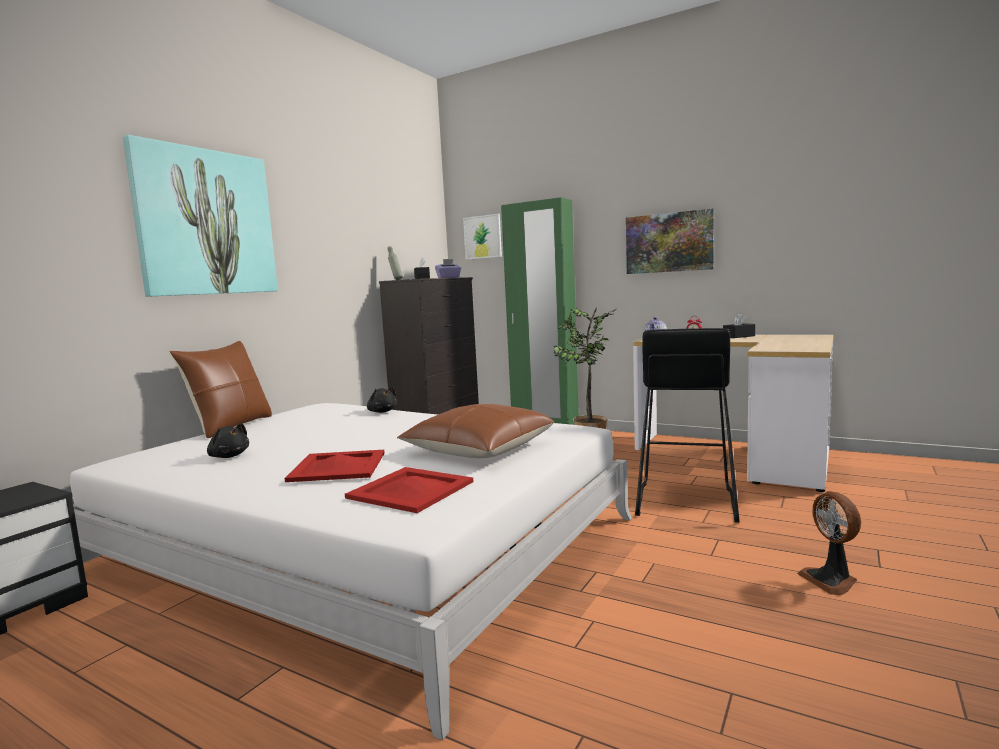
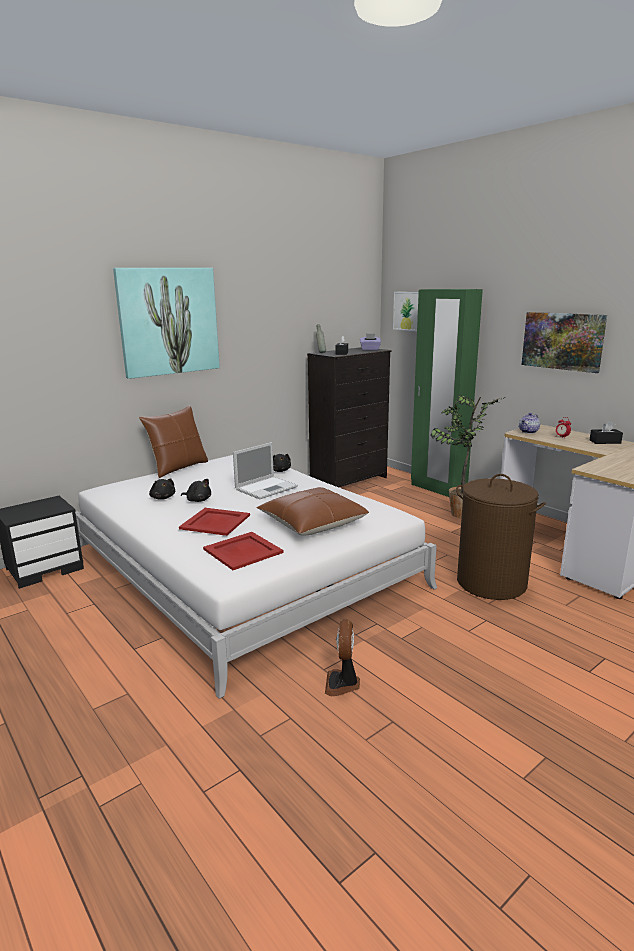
camera: 20 degrees right, 10 degrees up
black stool [635,328,739,523] -> brown laundry basket [456,474,546,600]
fan [797,491,861,595] -> fan moved to [325,619,360,696]
none -> black plush toy [181,479,211,502]
none -> laptop [233,442,298,499]

